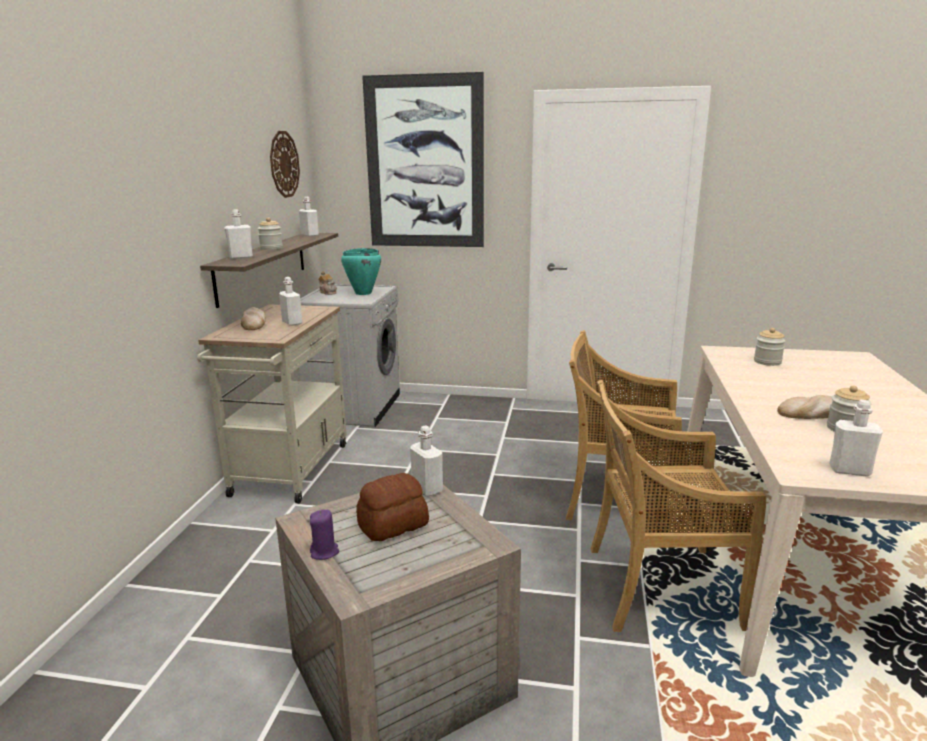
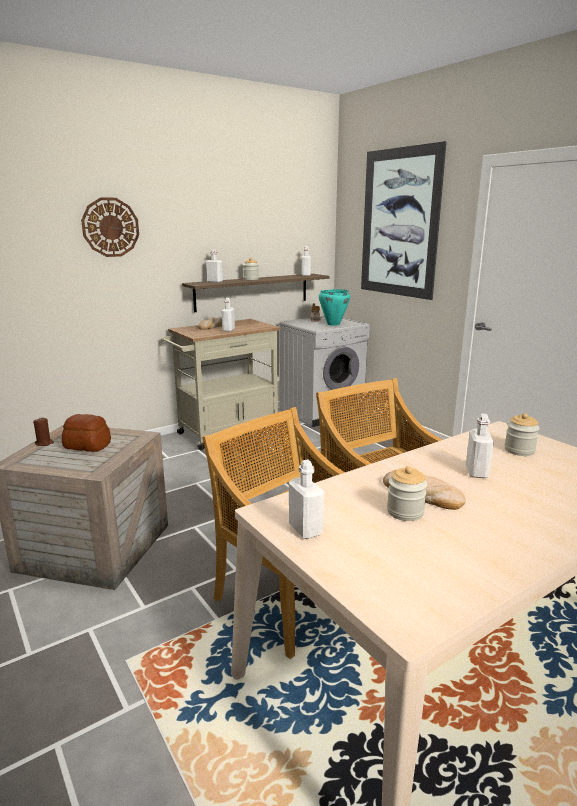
camera: 45 degrees right, 0 degrees up
wall clock [270,131,300,198] -> wall clock moved to [81,197,139,257]
purple candle [310,510,339,560] -> brown candle [33,418,54,446]
white bottle [410,426,443,496] -> white bottle moved to [466,414,494,478]

